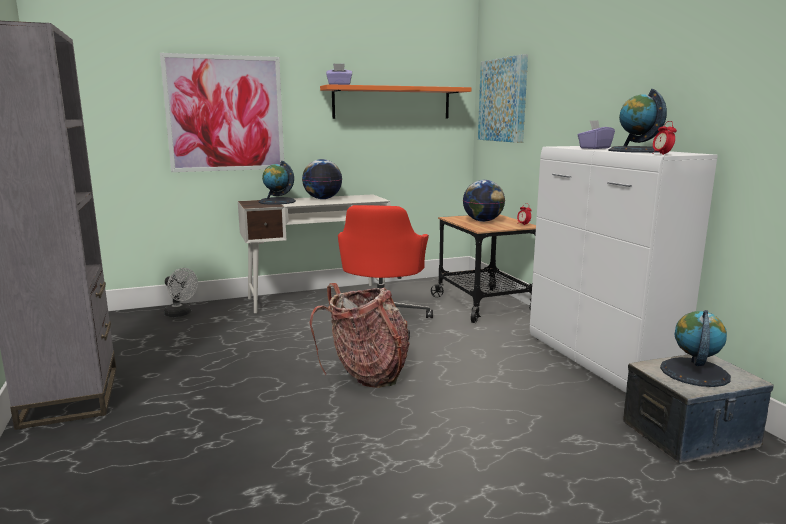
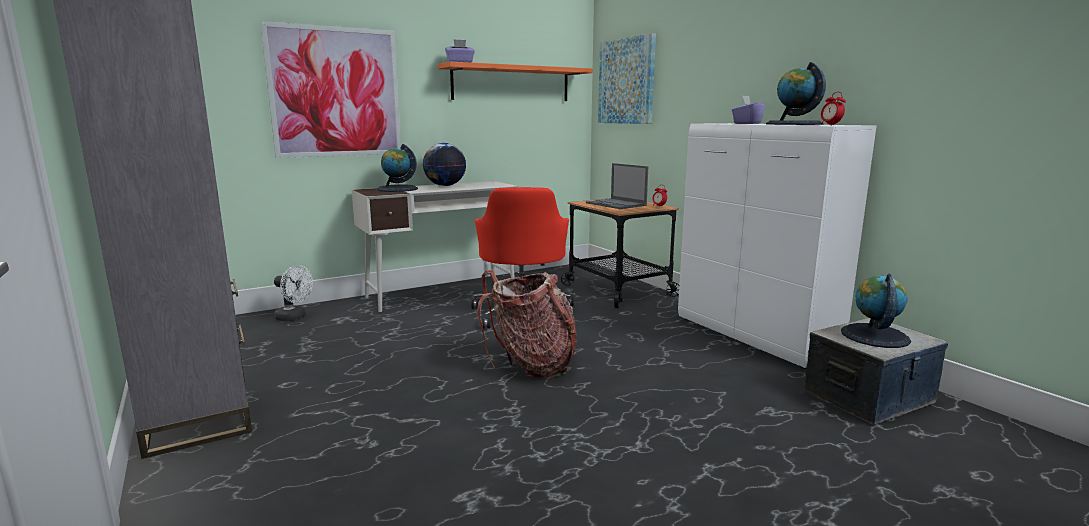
camera: 10 degrees left, 0 degrees up
globe [463,180,505,222] -> laptop [586,163,648,209]

